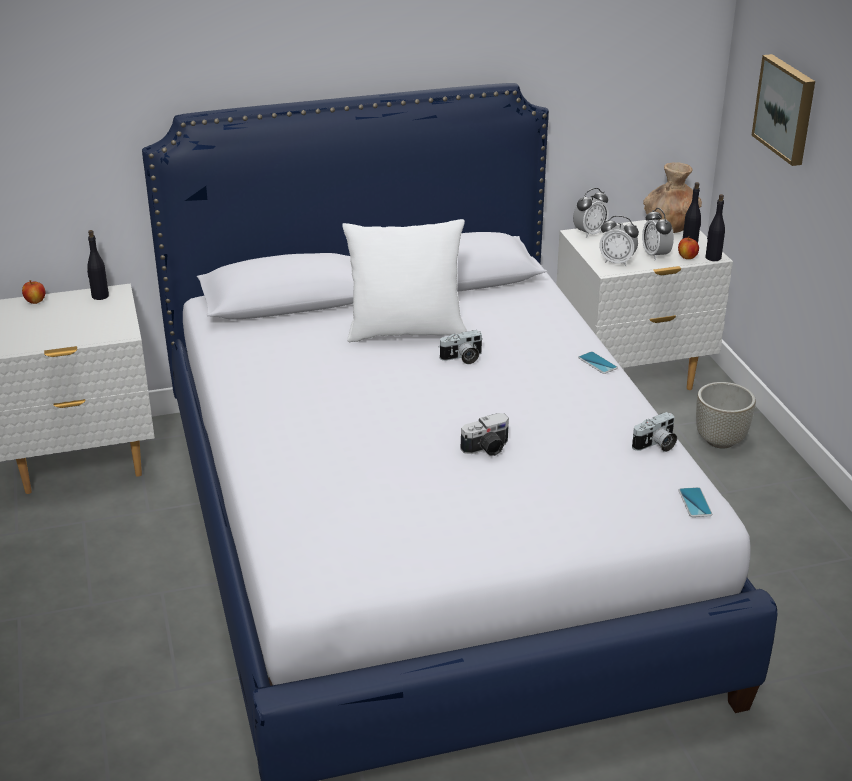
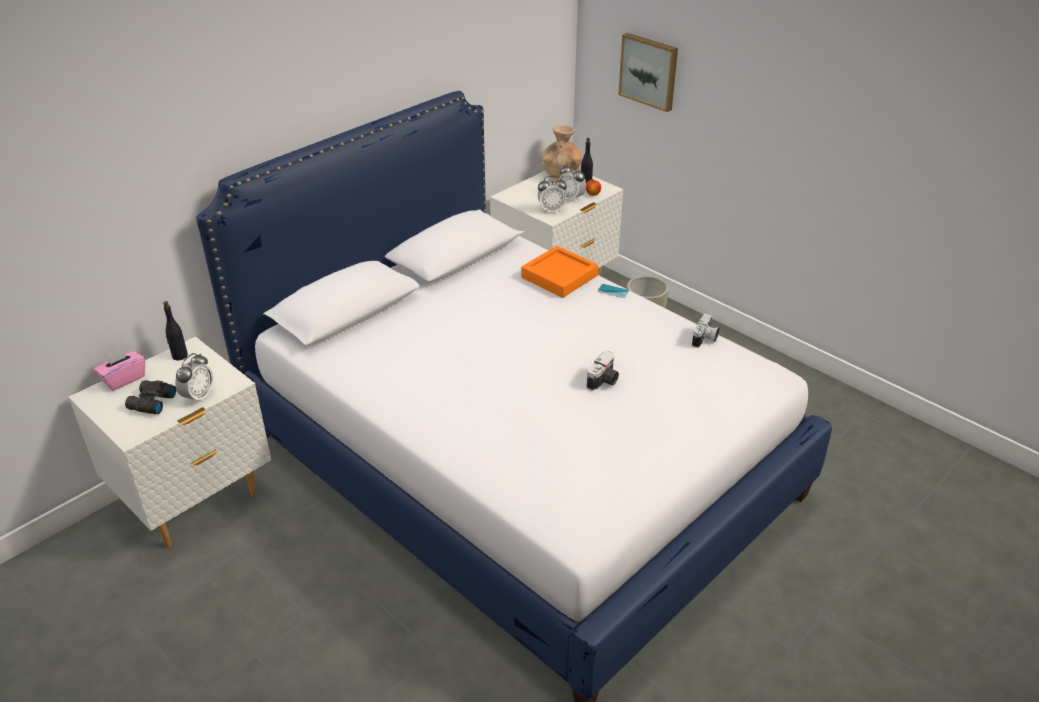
camera: 30 degrees left, 5 degrees up
apple [22,280,45,304] -> pink tissue box [94,347,145,391]
white pillow [342,219,467,342] -> none
camera [439,330,483,364] -> none
alarm clock [573,188,609,238] -> alarm clock moved to [175,353,214,405]
phone [679,487,713,517] -> none
black bottle [705,194,725,261] -> none
none -> black binoculars [125,380,176,414]
none -> orange tray [521,246,598,298]

